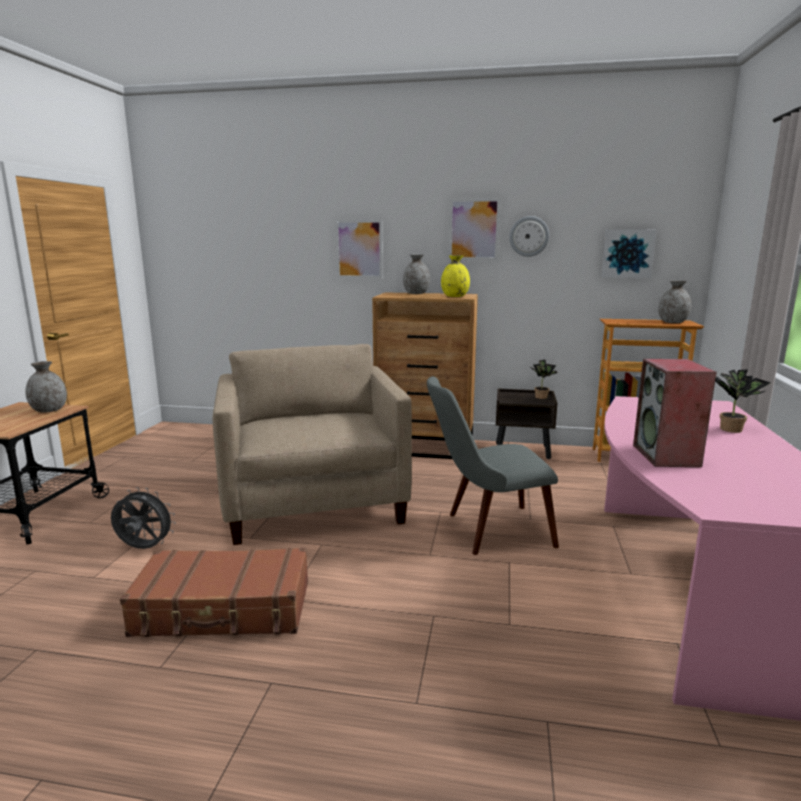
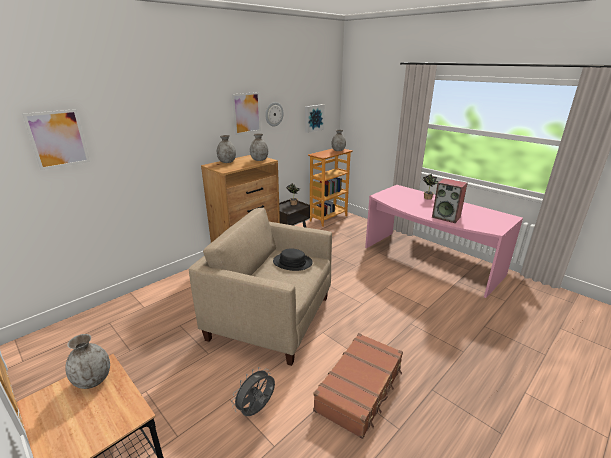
camera: 55 degrees left, 10 degrees up
picture [336,220,383,278] -> picture moved to [22,109,90,170]
grey chair [427,376,559,555] -> none
yellow vase [441,255,470,297] -> grey vase [250,133,268,161]
none -> black hat [273,249,313,271]

